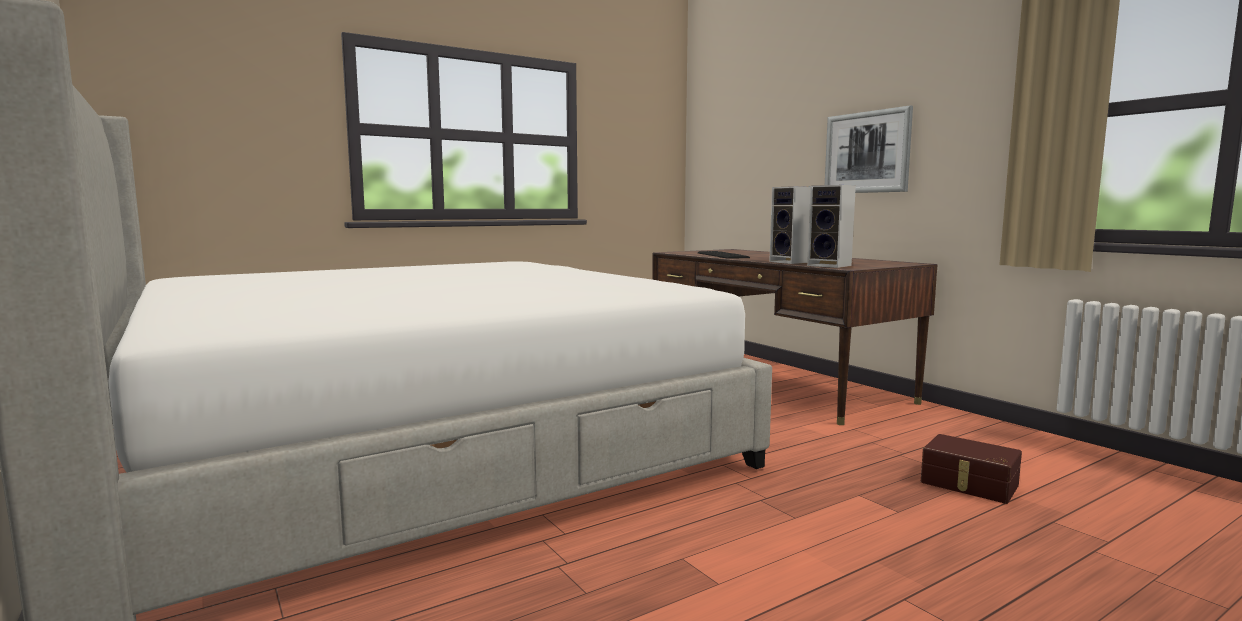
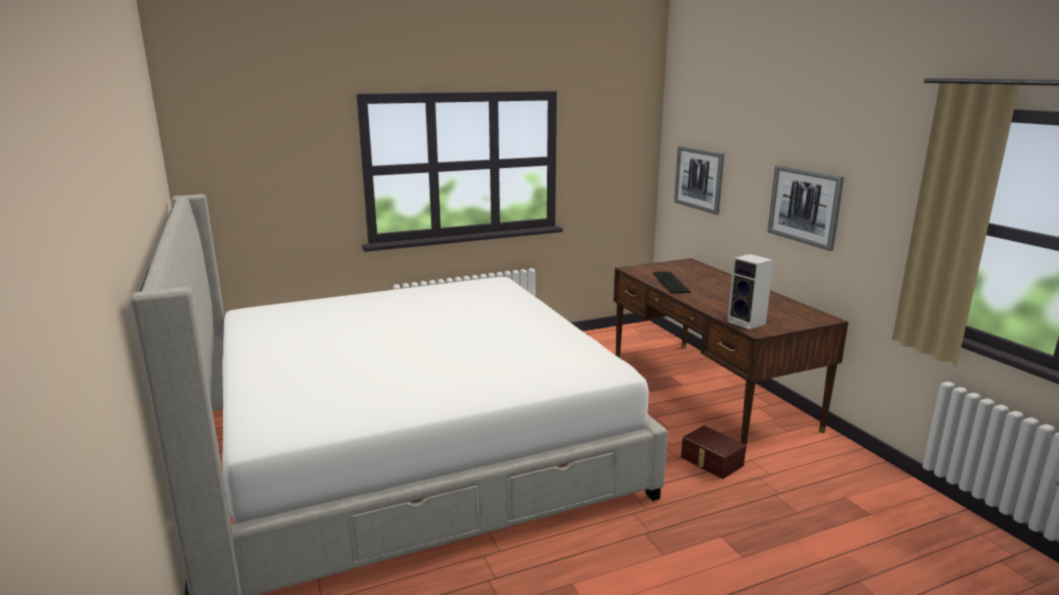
camera: 10 degrees right, 10 degrees up
speaker [769,186,811,264] -> none
brown storage box [921,434,1022,504] -> brown storage box moved to [681,426,746,479]
none -> picture [674,146,724,215]

